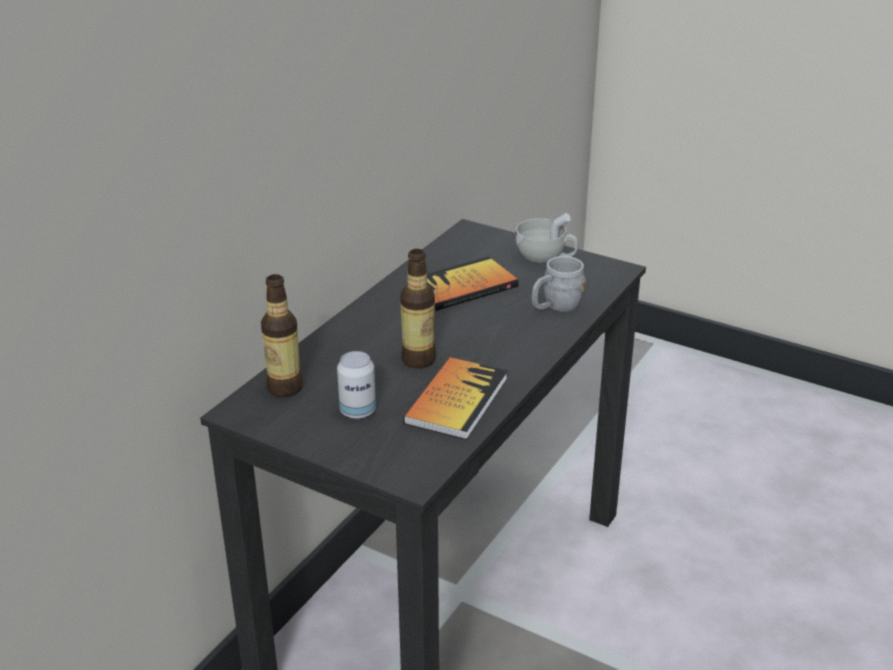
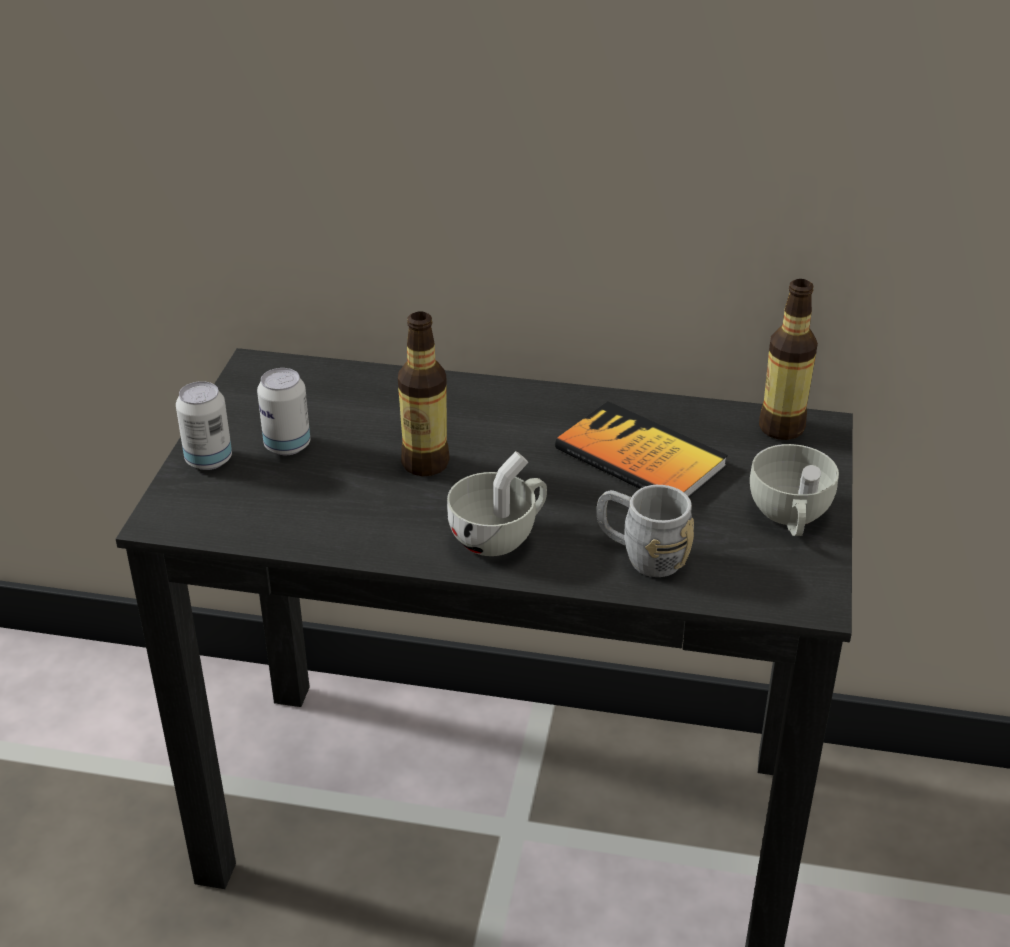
camera: 70 degrees right, 5 degrees up
bottle [261,274,303,397] -> bottle moved to [759,279,818,440]
book [403,357,508,440] -> none
none -> can [176,381,232,470]
none -> white cup [447,451,547,556]

